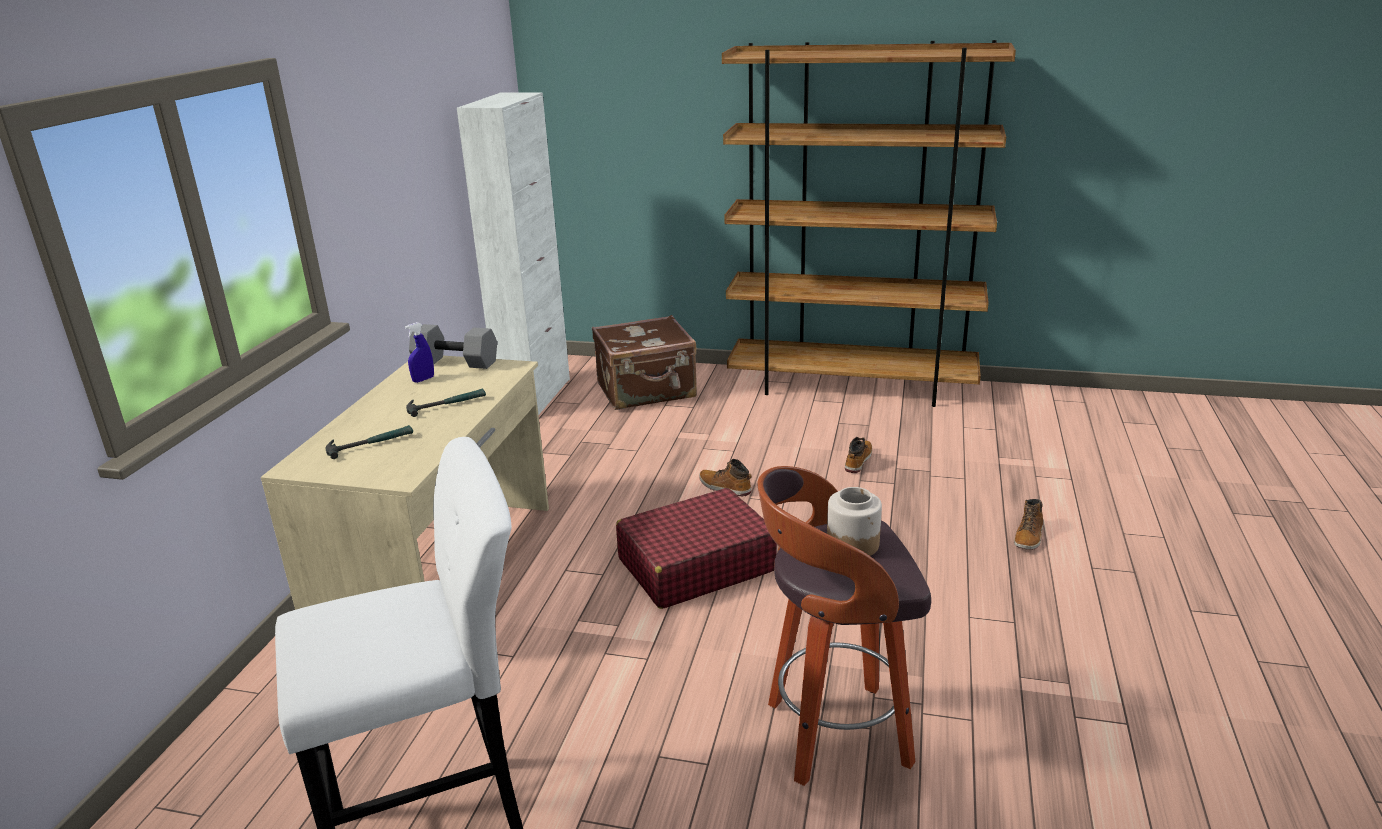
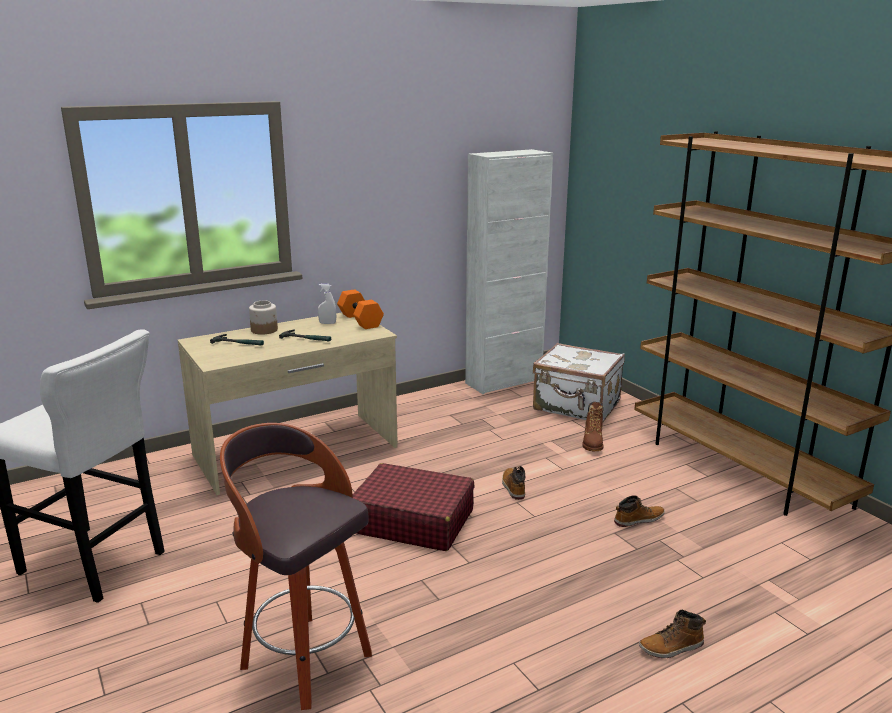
camera: 45 degrees right, 5 degrees down
blue spray bottle [405,322,434,383] -> white spray bottle [318,284,336,324]
grey dumbbell [409,324,497,369] -> orange dumbbell [337,289,384,329]
brown suitcase [592,315,697,410] -> white suitcase [533,343,625,422]
jar [827,487,882,556] -> jar moved to [249,301,278,335]
none -> brown boot [582,402,604,451]

